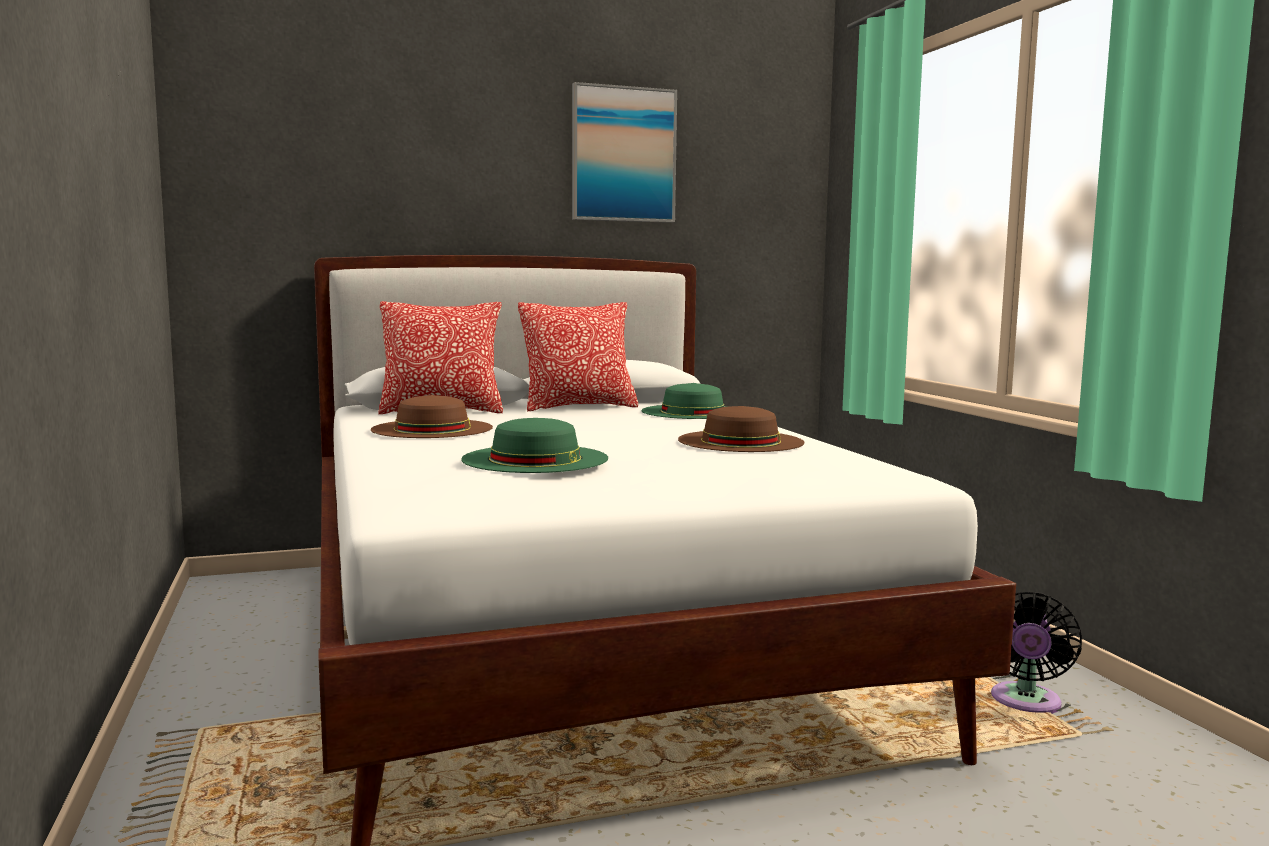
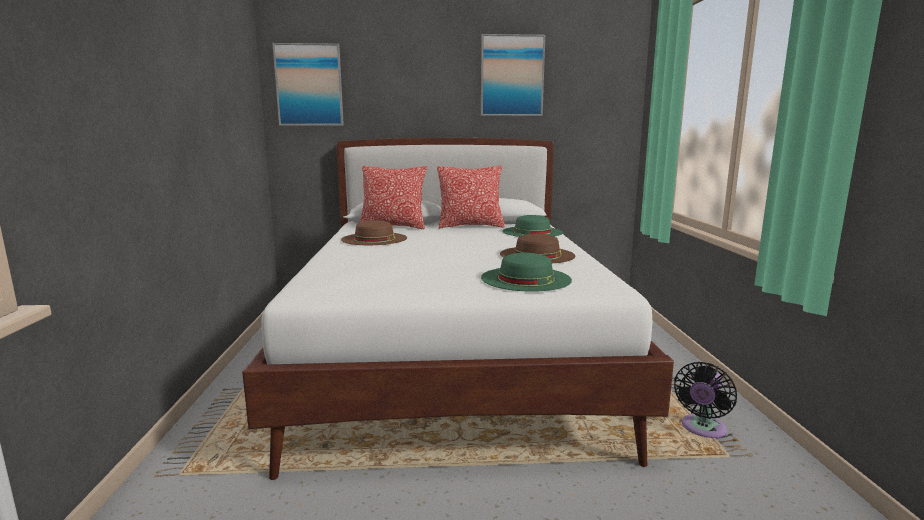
camera: 15 degrees right, 5 degrees up
green hat [461,418,608,473] -> green hat moved to [481,253,572,292]
none -> picture [272,43,344,126]

